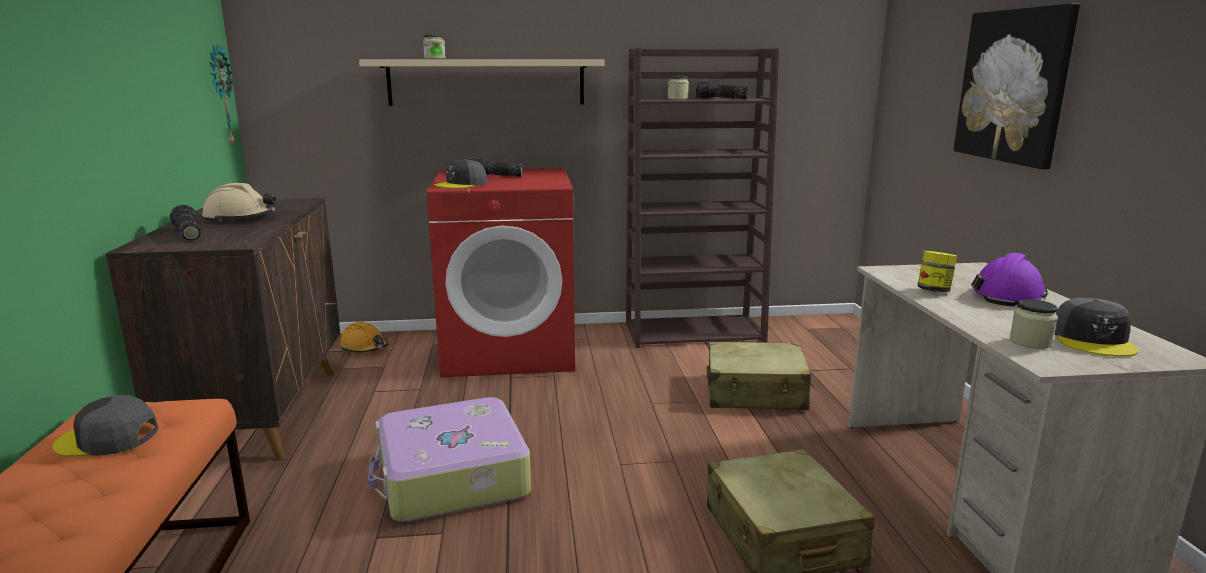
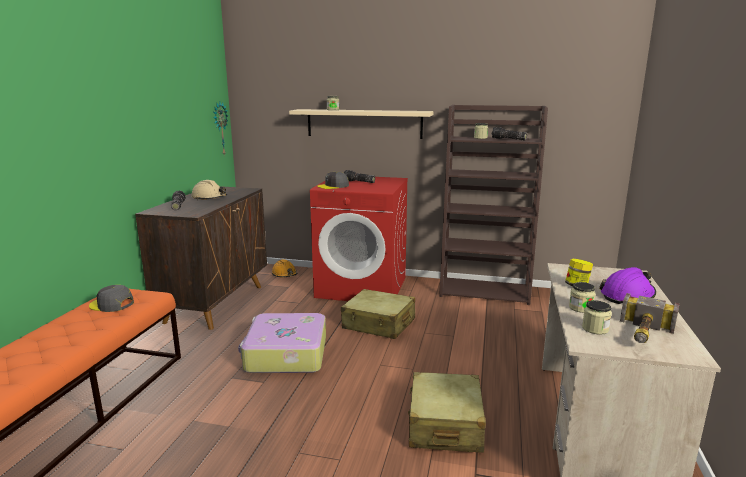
camera: 20 degrees right, 0 degrees up
beige suitcase [707,342,814,410] -> beige suitcase moved to [341,289,415,339]
picture [953,3,1080,169] -> none
grey cap [1054,298,1139,357] -> hammer [620,293,680,343]
none -> jar [569,282,596,313]

